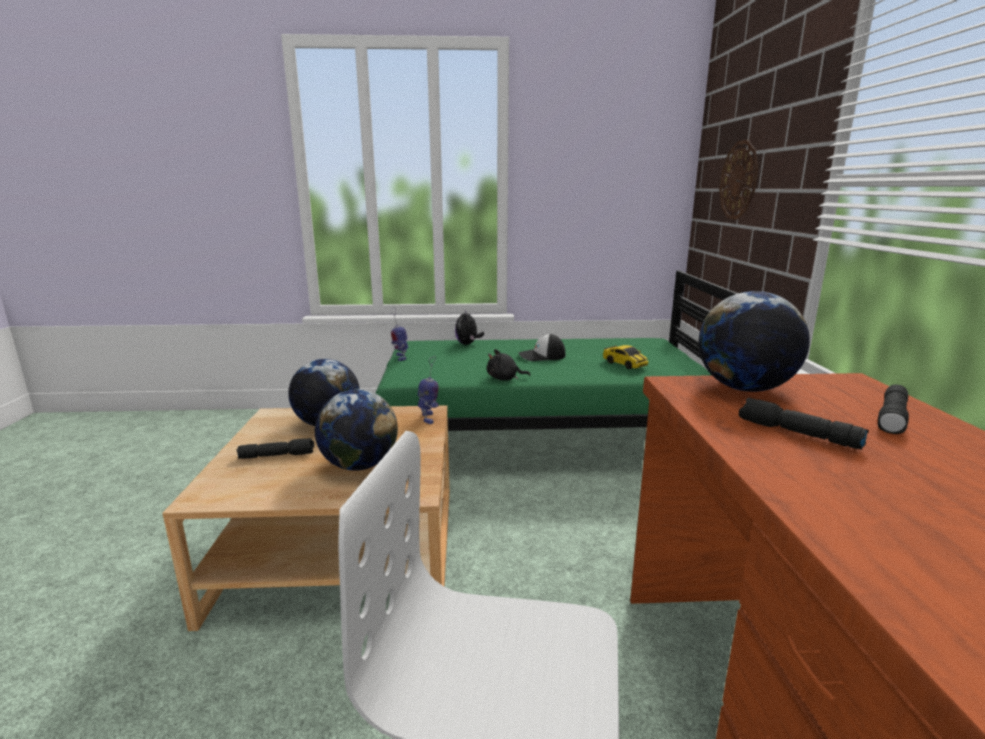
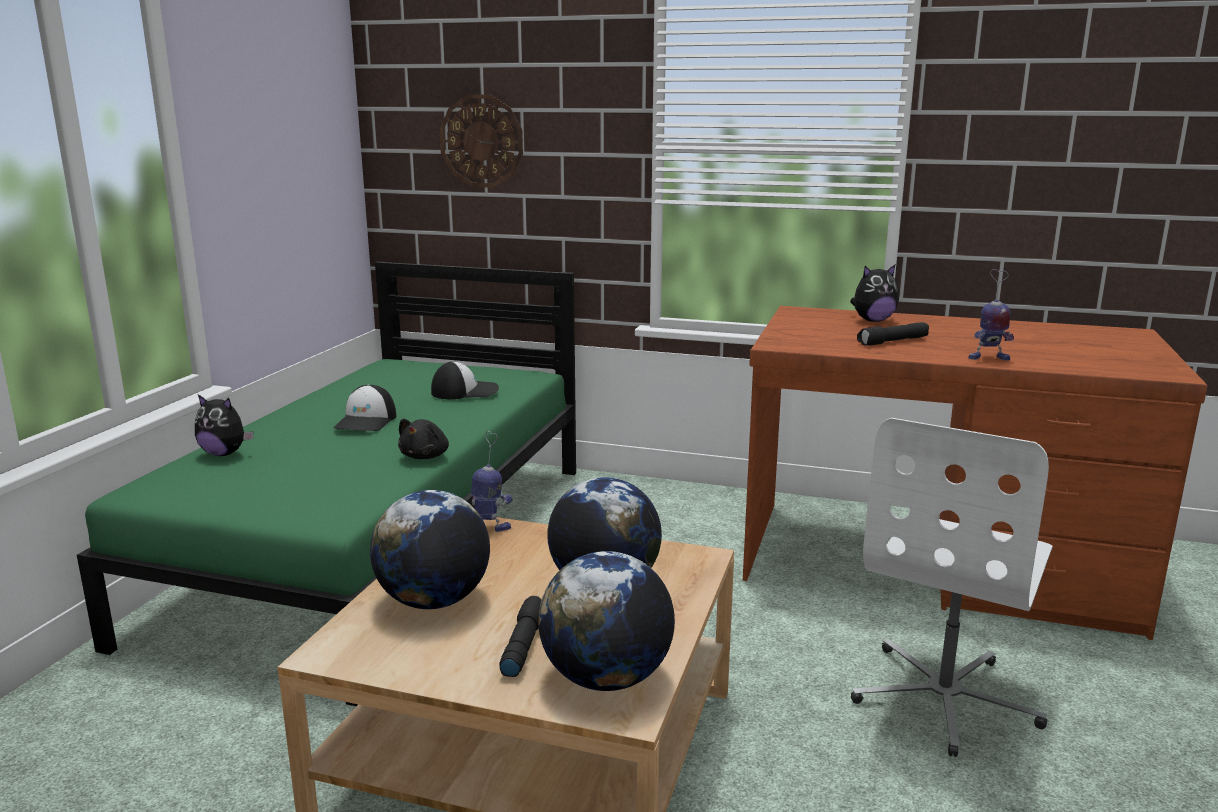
camera: 70 degrees left, 0 degrees up
toy robot [391,307,408,361] -> toy robot moved to [969,269,1014,361]
toy car [603,345,649,369] -> cap [431,362,499,399]
globe [698,291,810,392] -> globe moved to [538,551,675,691]
black flashlight [878,385,909,434] -> plush toy [850,265,899,322]

